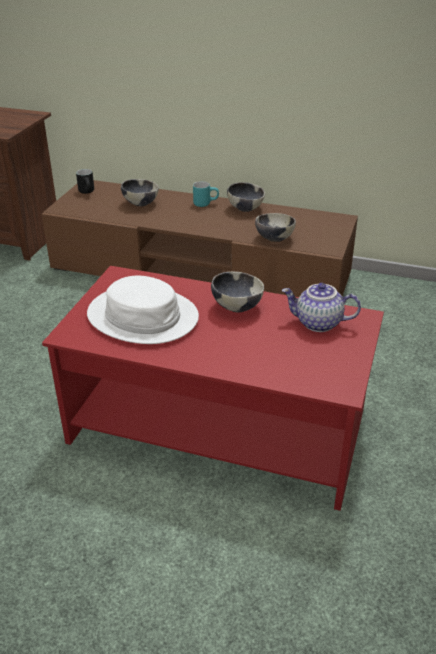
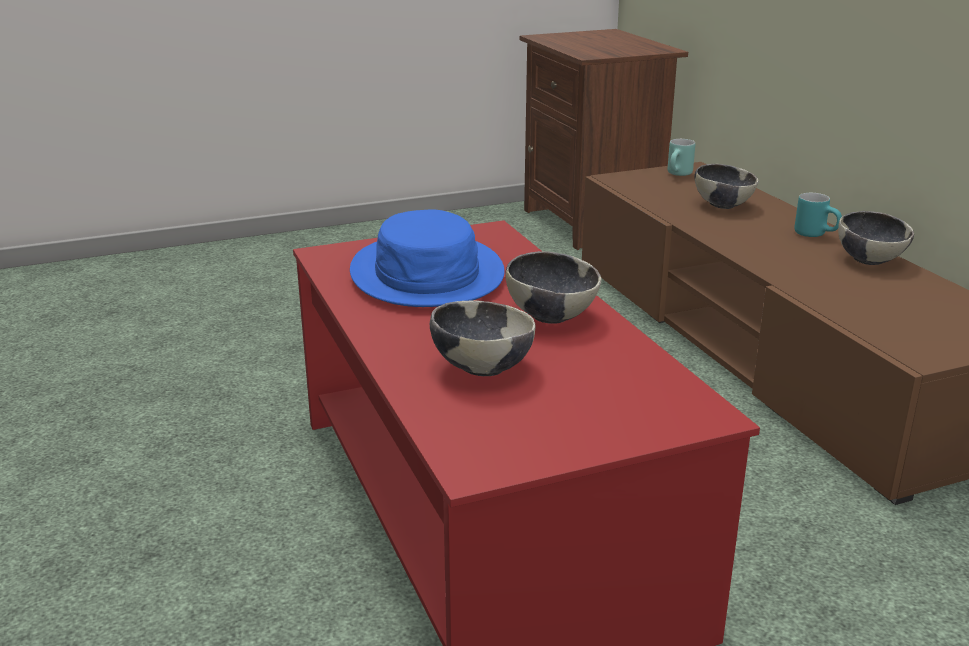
camera: 50 degrees right, 10 degrees down
black mug [76,169,94,194] -> turquoise mug [668,139,695,176]
white hat [87,276,199,344] -> blue hat [350,209,504,307]
bowl [255,213,296,242] -> bowl moved to [430,300,536,376]
teapot [282,283,361,332] -> none

